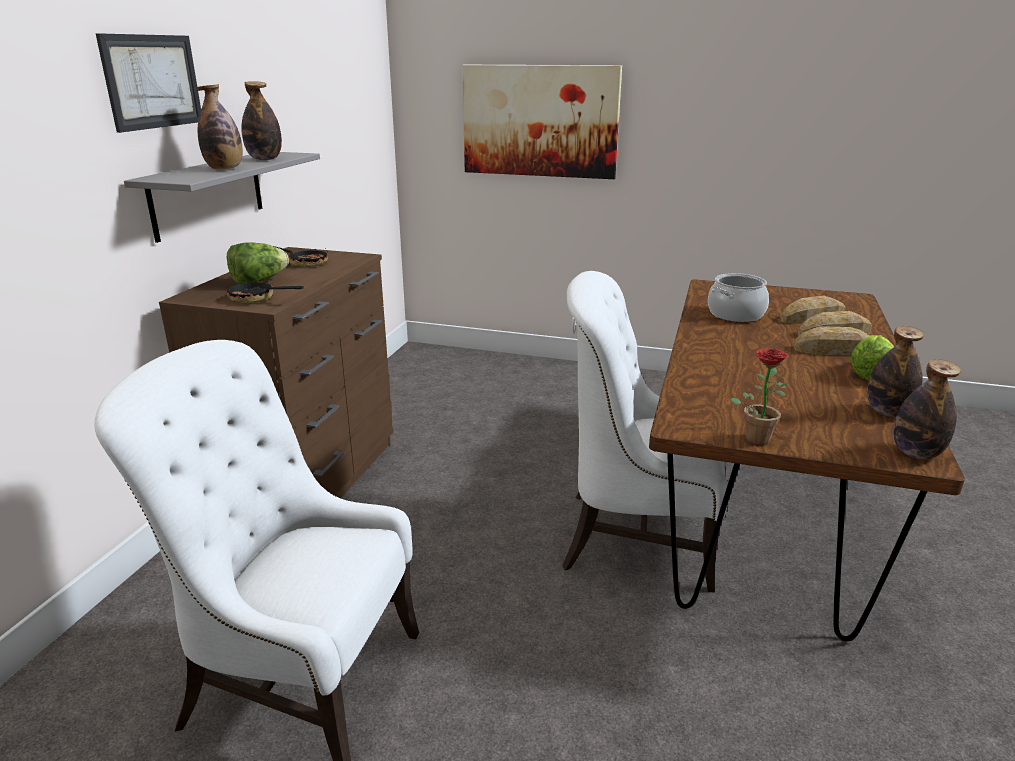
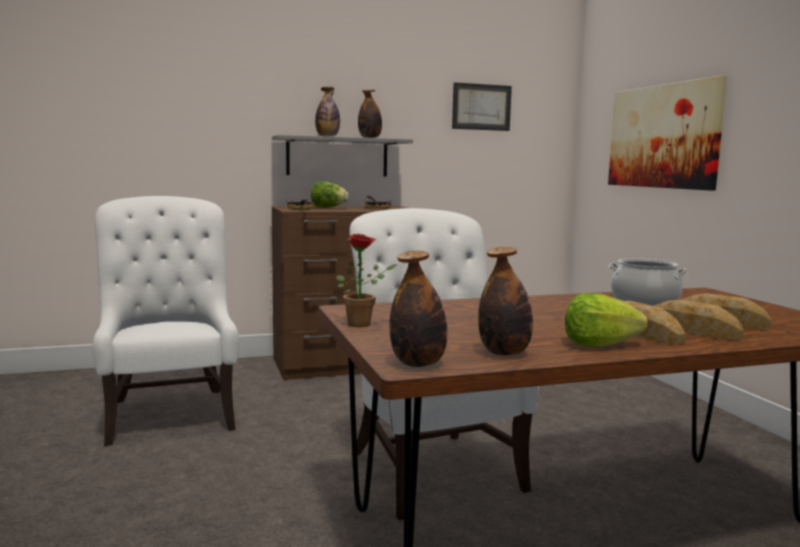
camera: 55 degrees right, 15 degrees down
picture [96,33,201,133] -> picture moved to [452,82,512,131]

